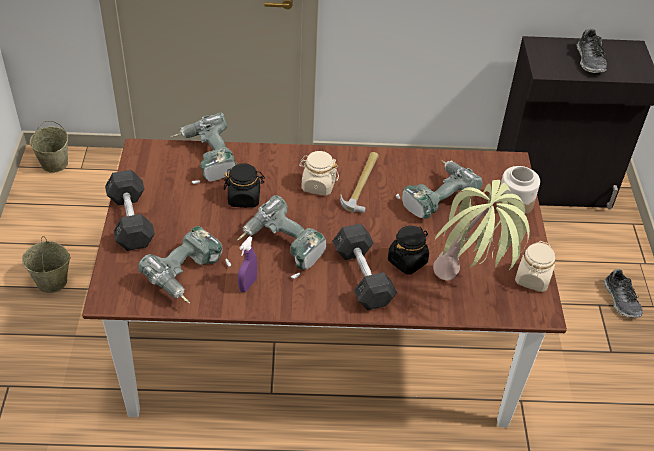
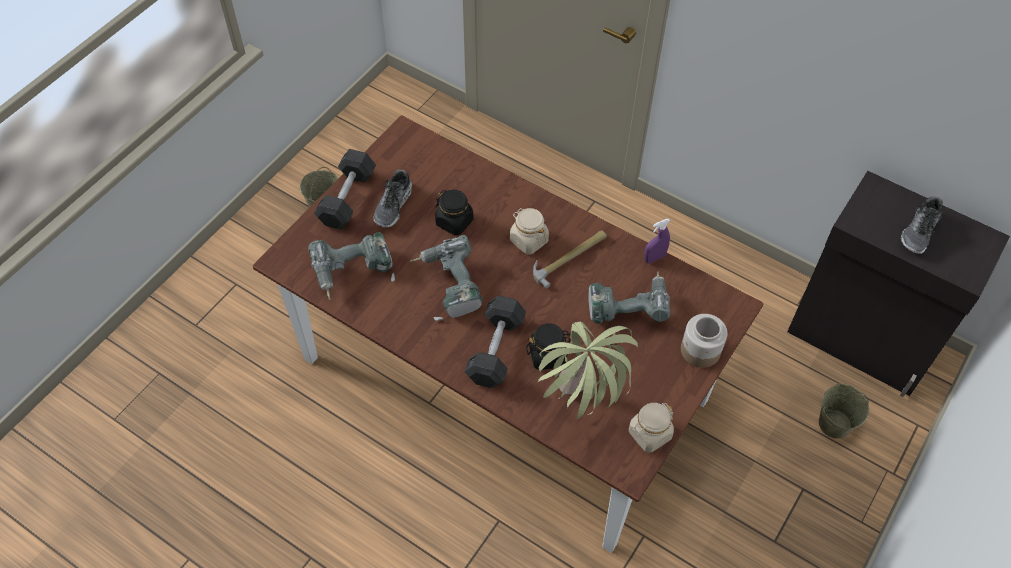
camera: 35 degrees right, 10 degrees up
beige bucket [30,121,68,173] -> beige bucket moved to [819,383,869,439]
power drill [171,112,237,184] -> none
purple spray bottle [238,237,257,292] -> purple spray bottle moved to [644,219,670,263]
shoe [603,269,643,318] -> shoe moved to [374,170,412,228]

